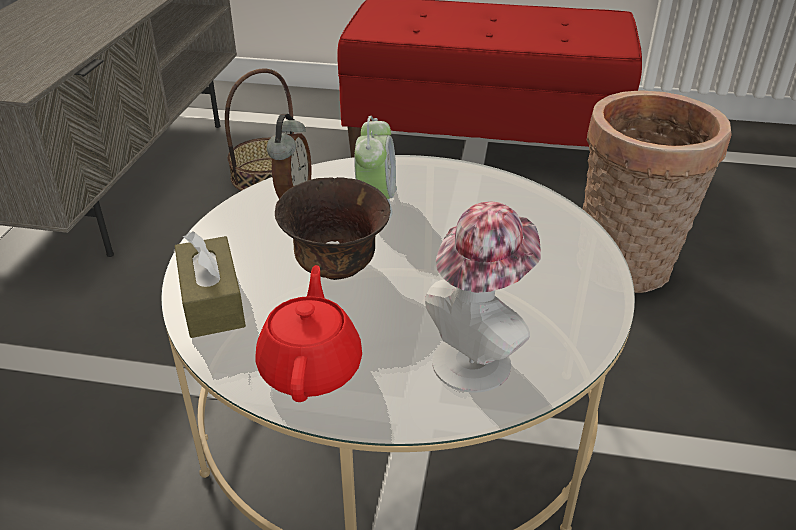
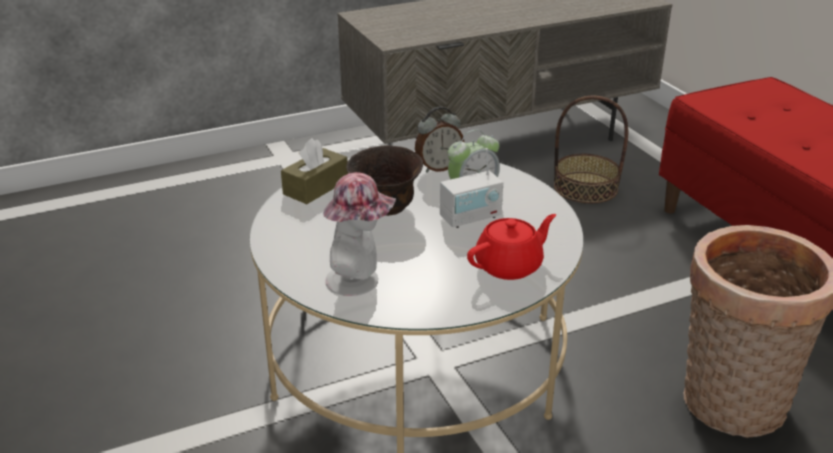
camera: 55 degrees right, 5 degrees down
red teapot [255,265,362,402] -> red teapot moved to [467,214,556,280]
none -> radio [440,148,503,228]

